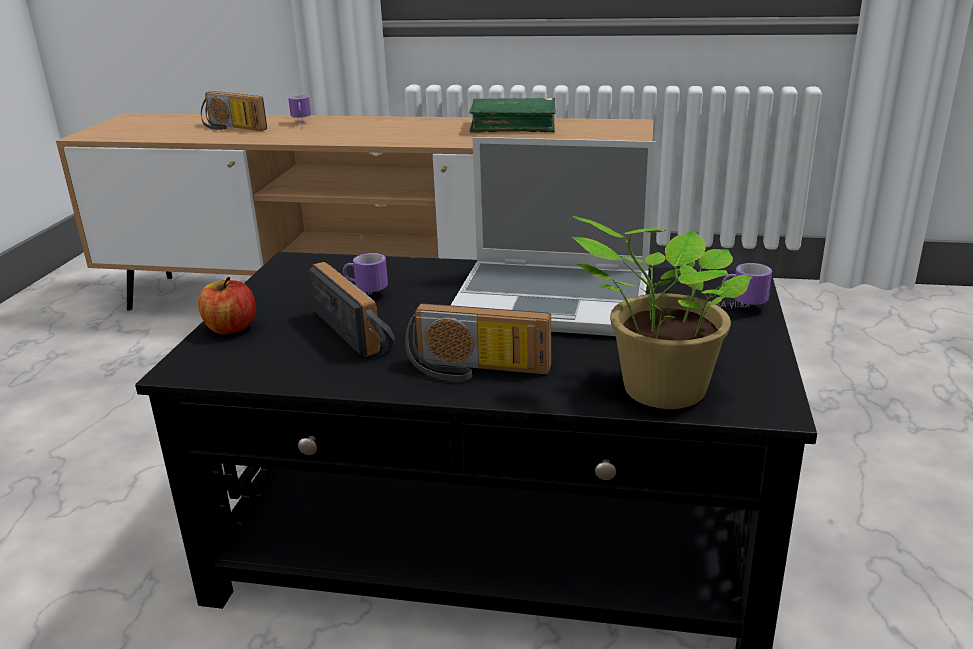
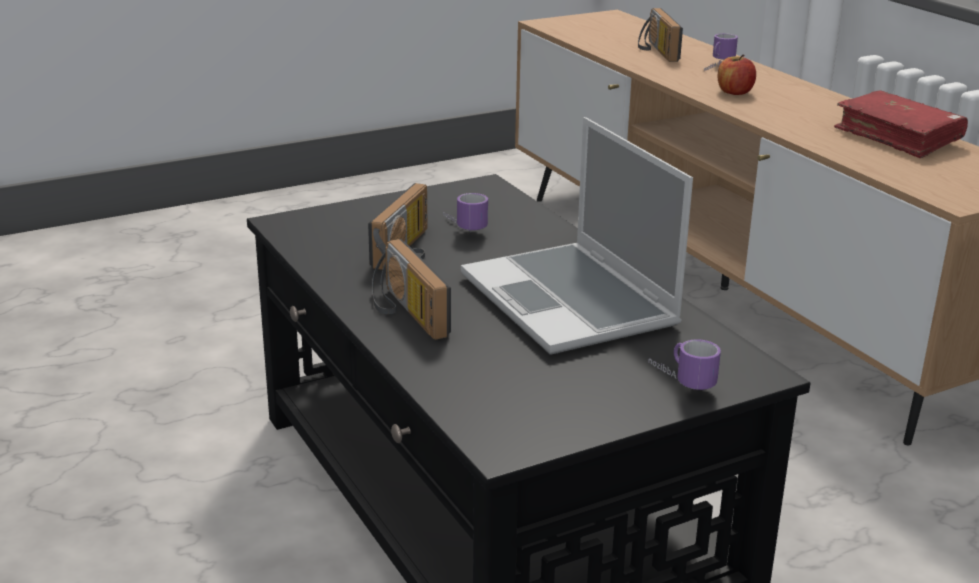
camera: 50 degrees right, 0 degrees up
apple [198,277,256,334] -> apple moved to [718,54,756,95]
green book [469,98,556,133] -> red book [834,90,968,158]
potted plant [572,216,753,409] -> none

